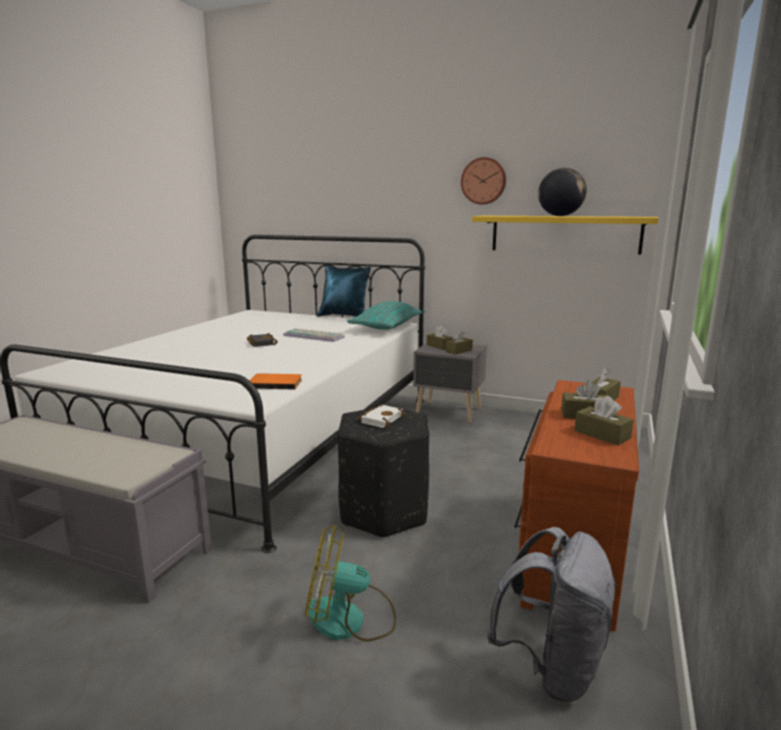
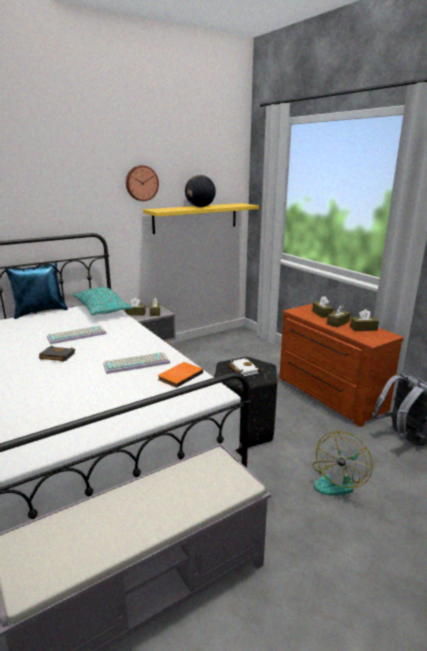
camera: 55 degrees left, 5 degrees up
none -> keyboard [103,352,170,374]

